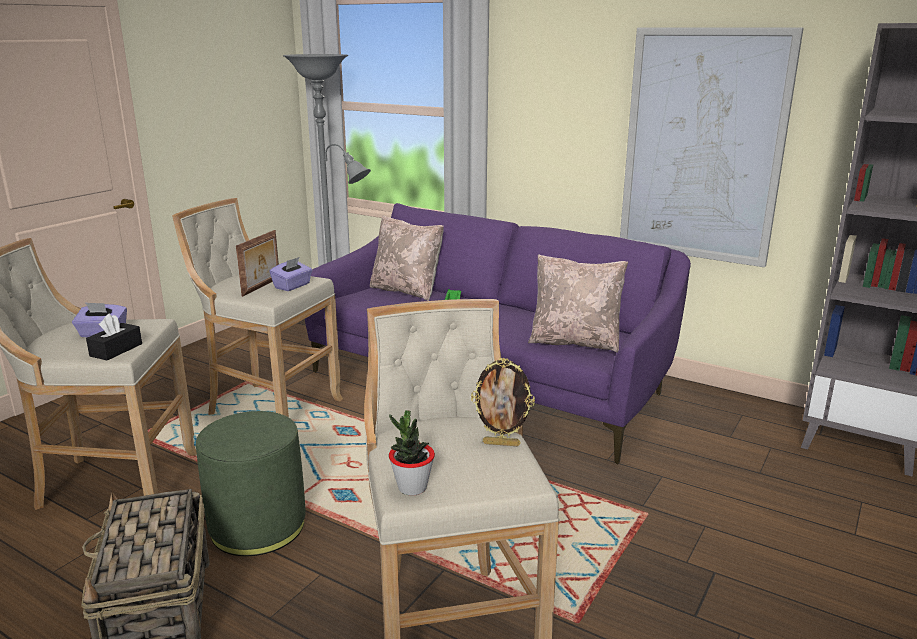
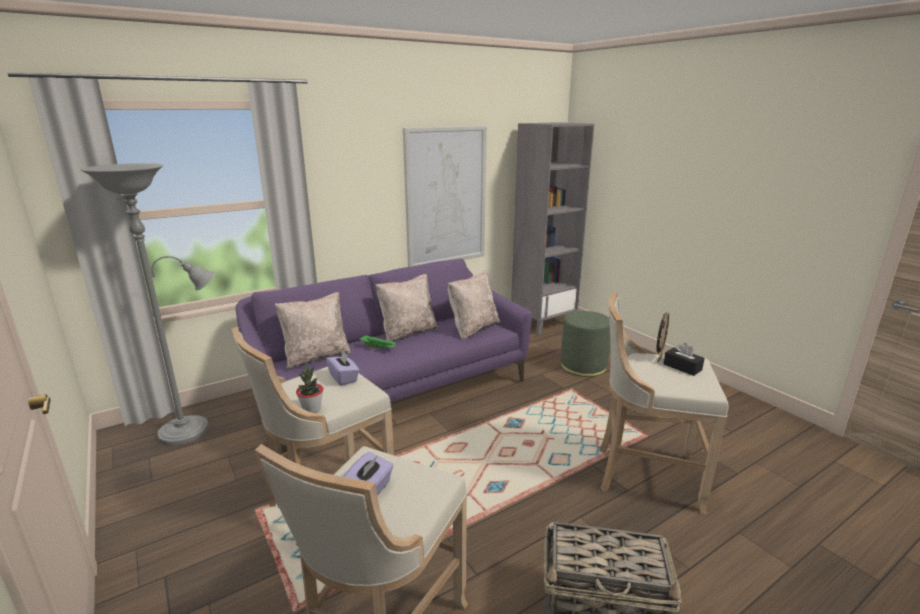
camera: 65 degrees left, 0 degrees up
black tissue box [86,313,142,360] -> black tissue box moved to [664,343,705,376]
green ottoman [196,411,306,556] -> green ottoman moved to [561,311,610,377]
picture frame [236,230,279,297] -> none
potted plant [389,410,435,496] -> potted plant moved to [296,365,324,413]
none -> beige pillow [375,274,438,342]

